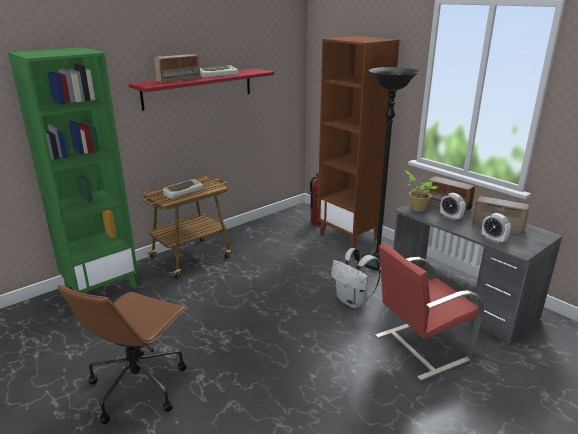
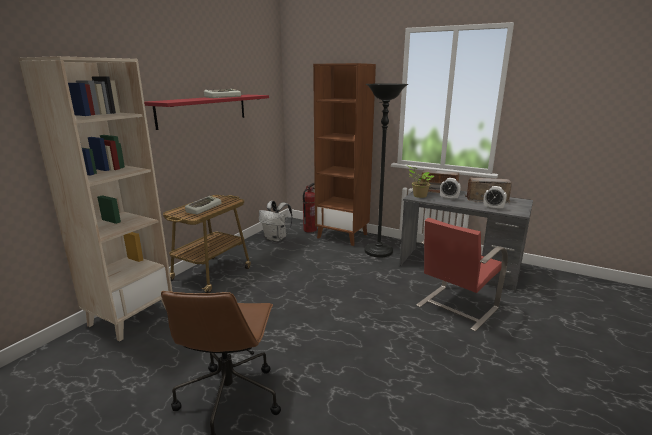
camera: 20 degrees left, 5 degrees down
green bookcase [8,47,138,294] -> beige bookcase [18,56,173,342]
radio [154,54,202,83] -> none
white backpack [331,248,381,308] -> white backpack moved to [259,201,292,242]

